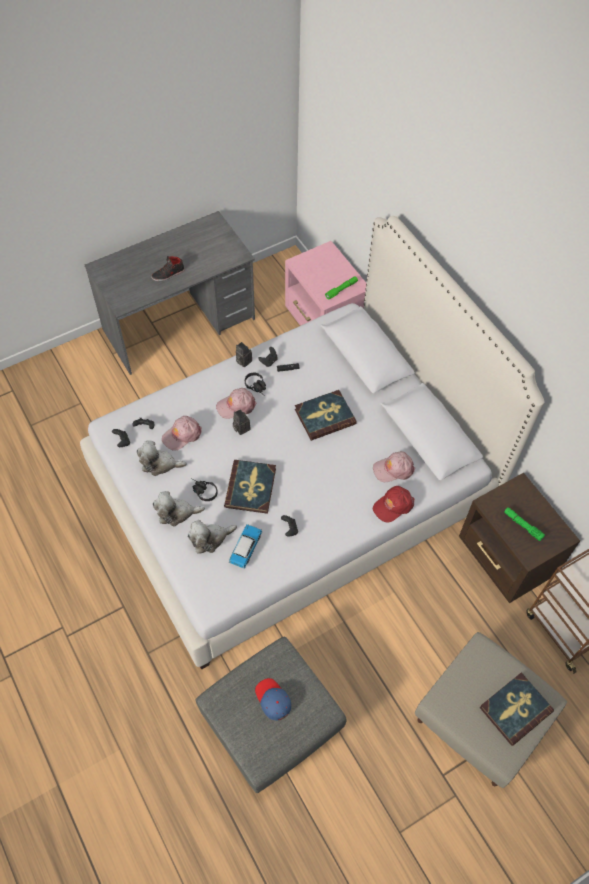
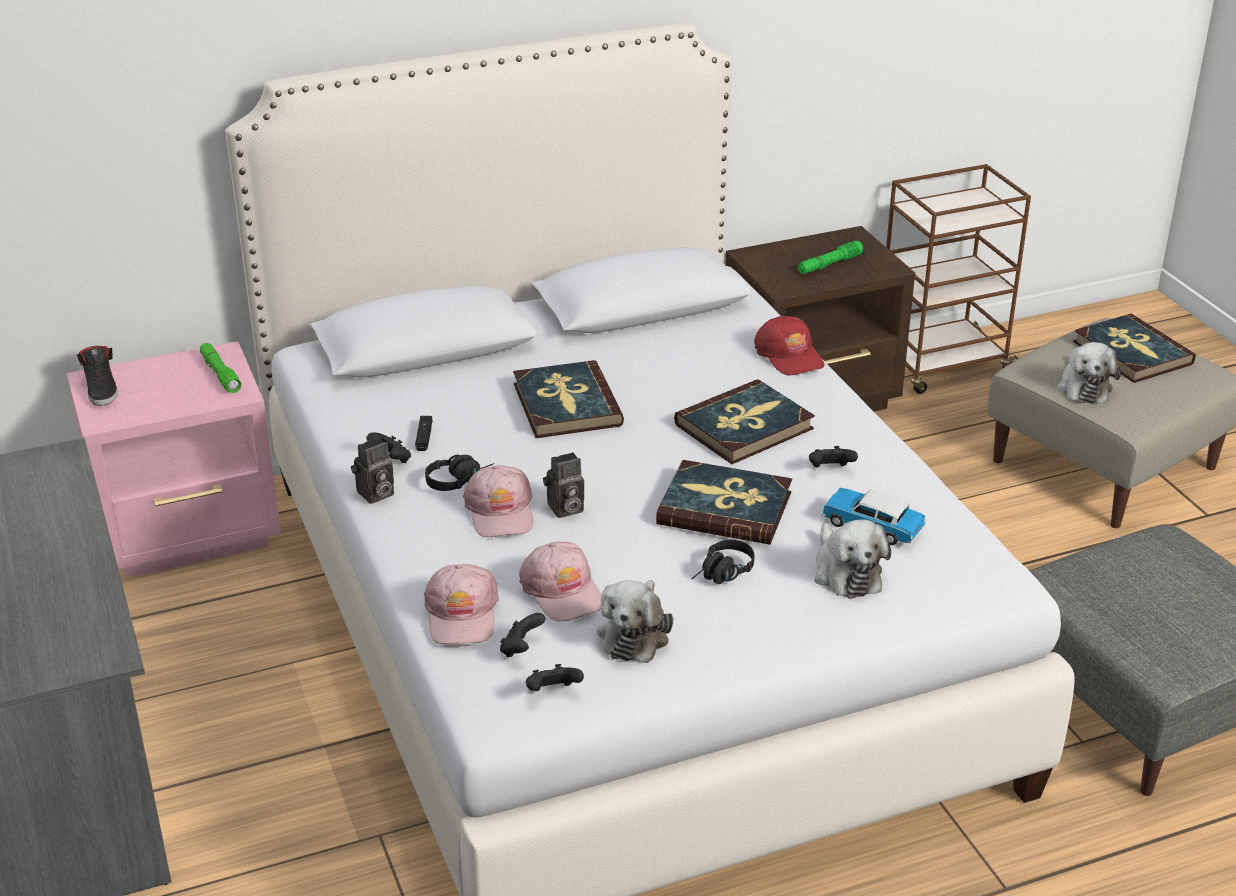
camera: 80 degrees left, 25 degrees down
black shoe [151,256,184,281] -> black shoe moved to [77,346,118,406]
plush toy [153,491,205,527] -> plush toy moved to [1057,342,1121,404]
blue cap [255,678,291,721] -> none
pink cap [373,451,415,482] -> pink cap moved to [424,564,499,644]
none -> book [674,379,815,464]

